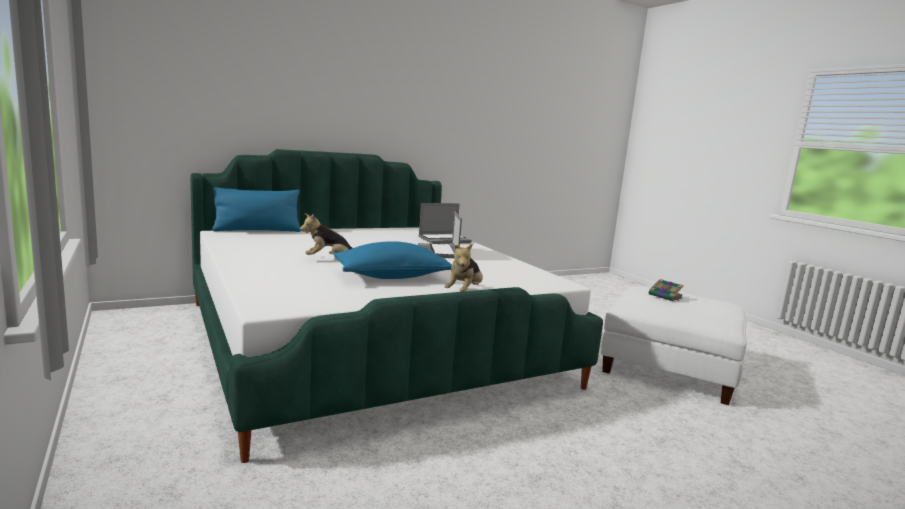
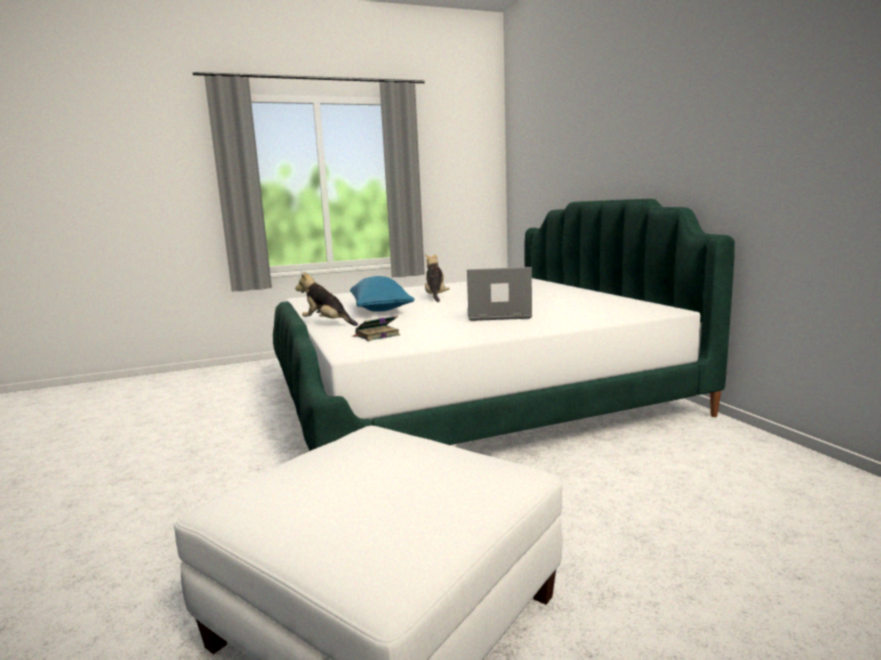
camera: 100 degrees right, 0 degrees up
blue pillow [212,187,301,232] -> none
laptop [419,203,472,244] -> none
book [649,279,684,301] -> book moved to [353,316,400,341]

